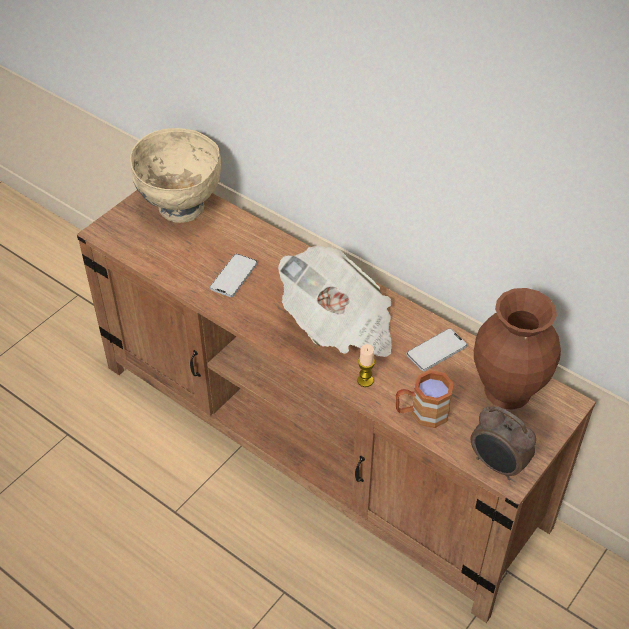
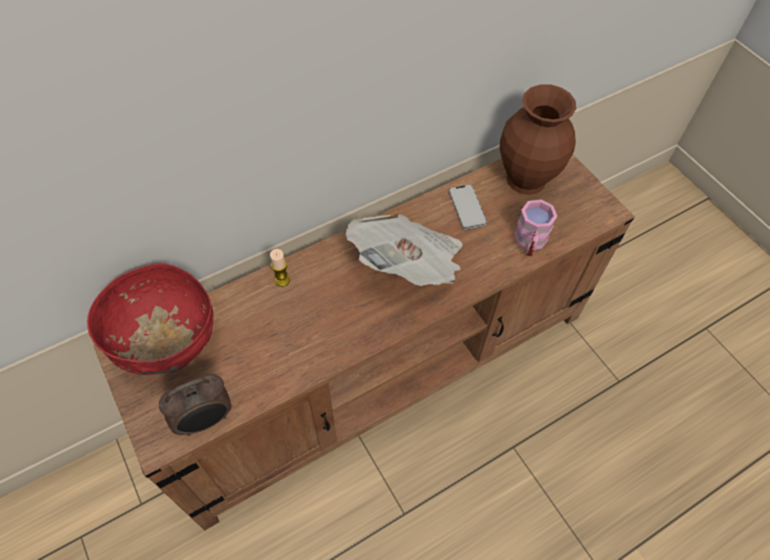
camera: 70 degrees left, 10 degrees up
beige bowl [130,128,221,223] -> red bowl [87,263,214,375]
phone [210,254,257,297] -> none
candle [357,344,375,387] -> candle moved to [270,249,290,287]
brown mug [396,370,454,428] -> pink mug [514,199,557,256]
alarm clock [471,406,536,480] -> alarm clock moved to [159,374,231,436]

